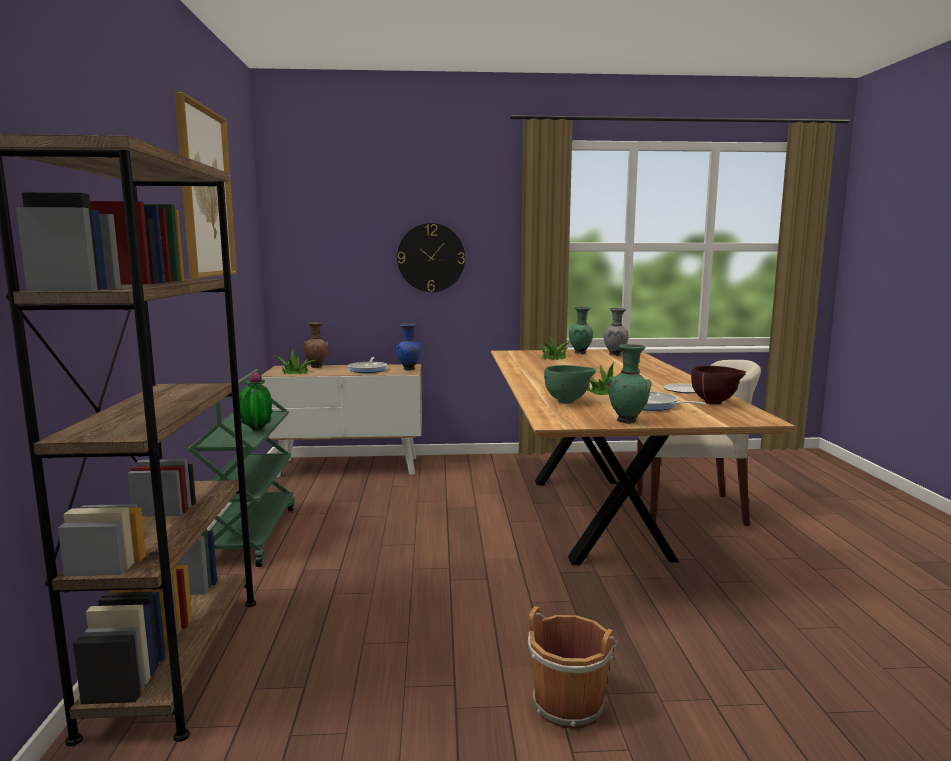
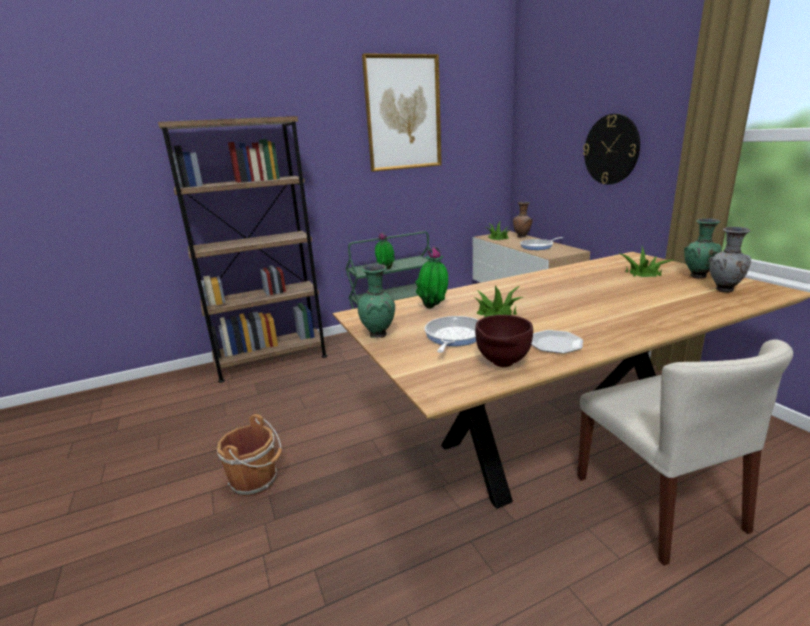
camera: 70 degrees right, 10 degrees up
blue vase [395,323,421,370] -> none
green bowl [544,365,596,404] -> potted plant [415,246,448,309]

